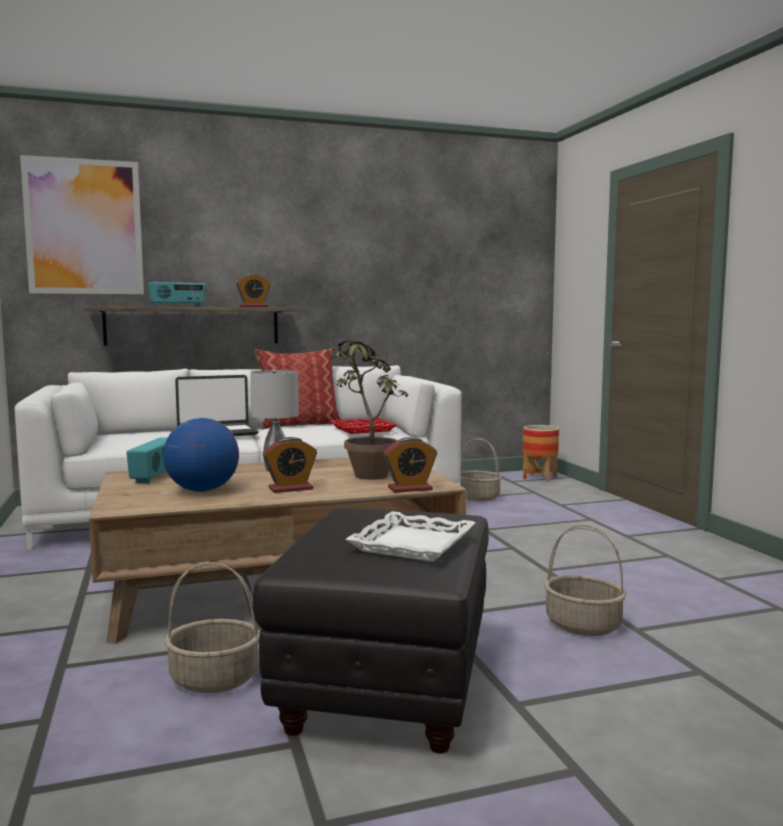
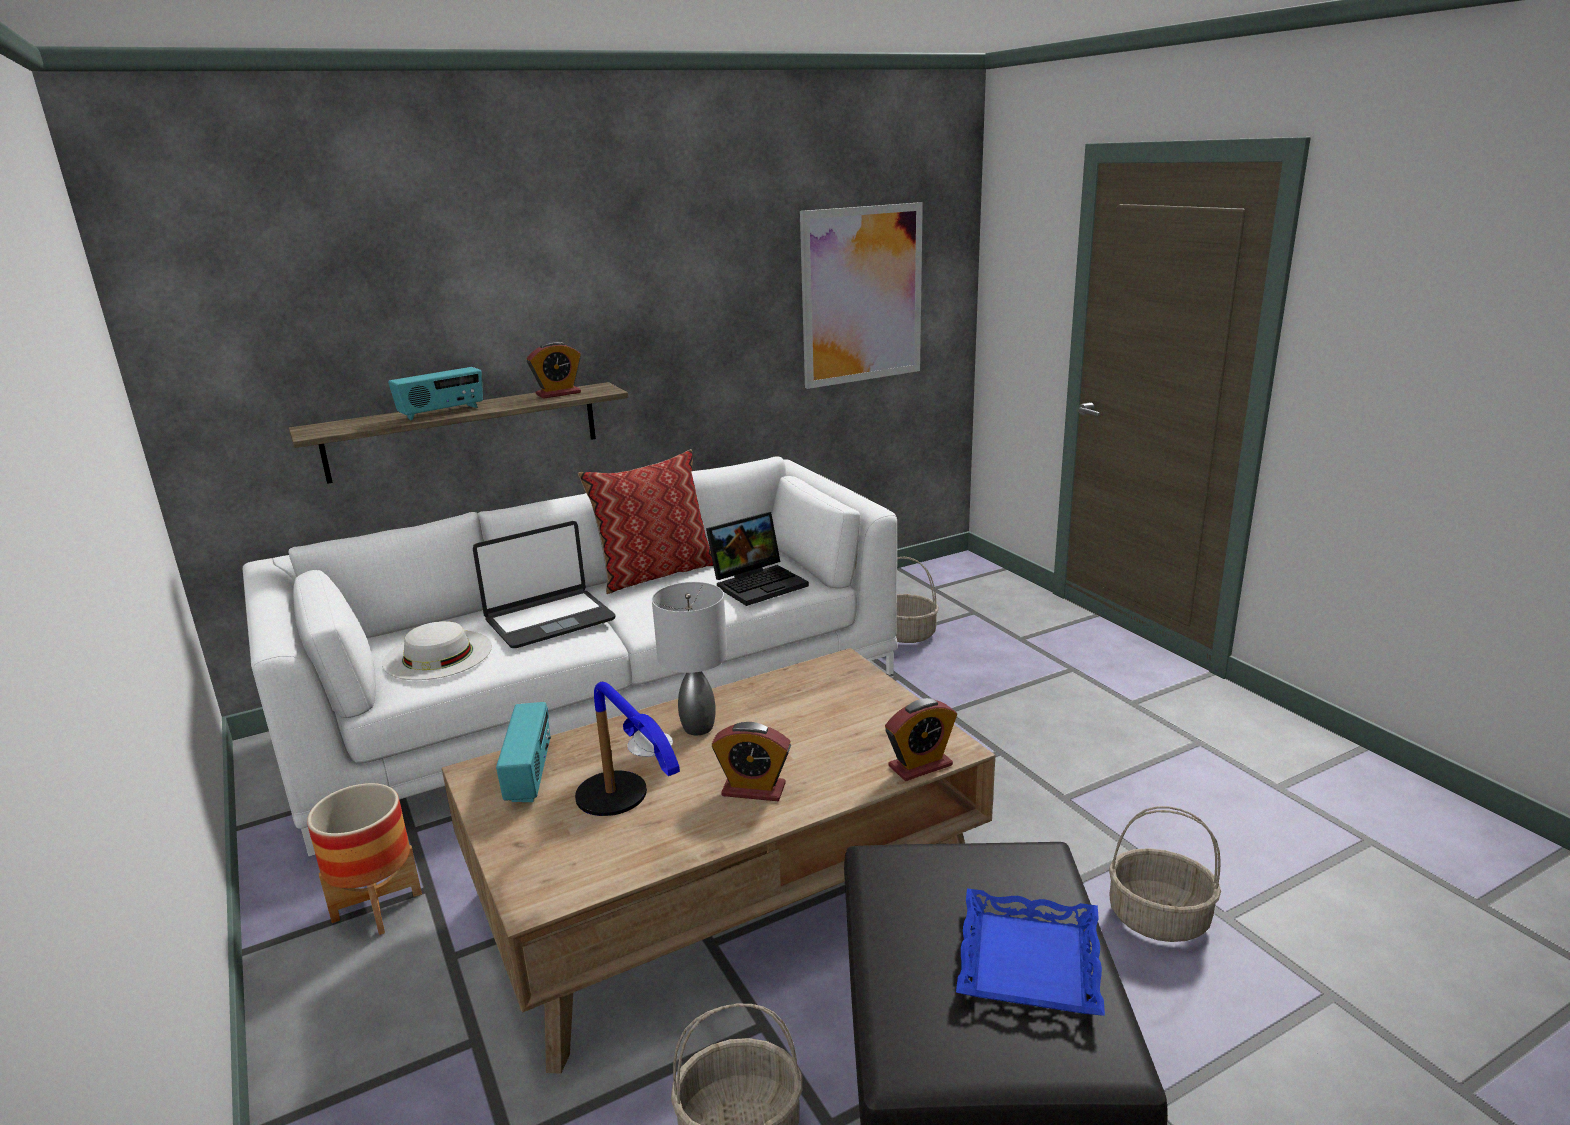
camera: 10 degrees left, 15 degrees up
picture [20,155,144,294] -> picture moved to [800,202,923,389]
globe [163,418,239,492] -> table lamp [575,682,680,816]
alarm clock [263,437,317,493] -> alarm clock turned 45 degrees clockwise [712,722,791,801]
potted plant [328,341,408,480] -> none
red tray [330,417,397,434] -> laptop [706,512,809,606]
white tray [346,511,475,562] -> blue tray [956,888,1105,1016]
planter [523,425,559,482] -> planter moved to [307,783,422,935]
none -> white hat [382,621,492,680]

